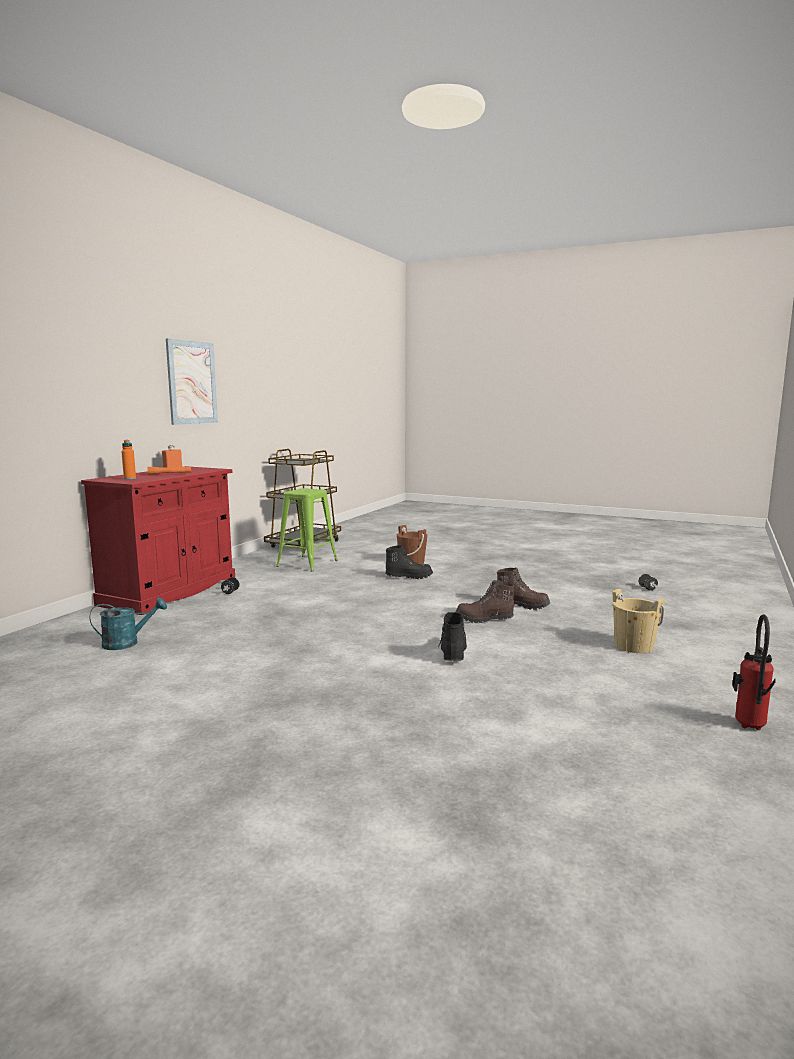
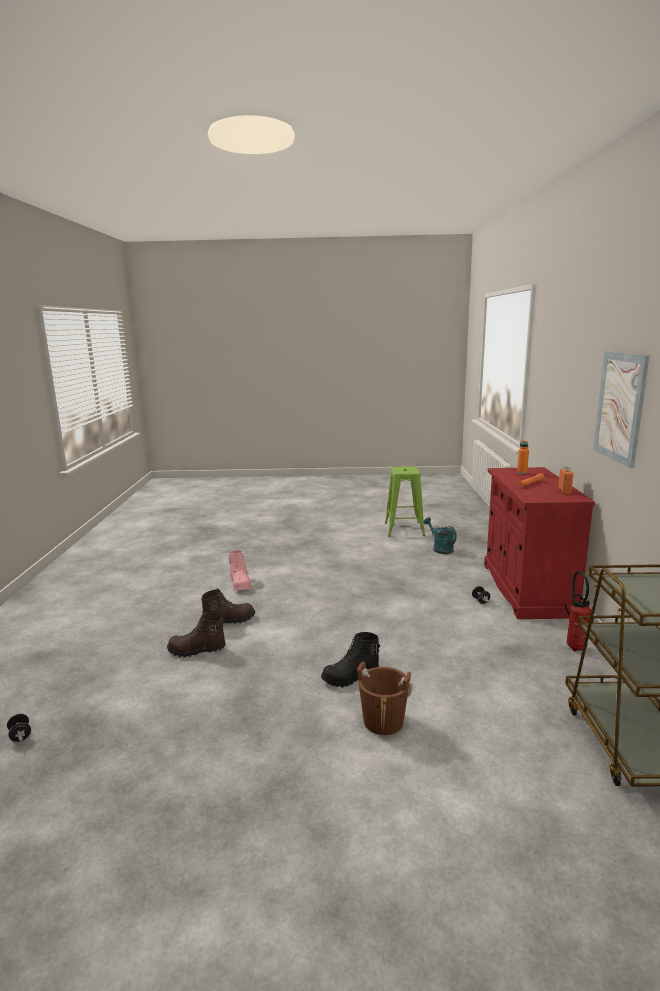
camera: 155 degrees right, 5 degrees up
turquoise watering can [90,597,167,650] -> turquoise watering can turned 105 degrees clockwise [424,517,457,554]
green stool [276,488,338,572] -> green stool moved to [385,466,425,537]
black boot [438,612,467,661] -> pink boot [229,550,251,591]
beige bucket [612,589,664,653] -> none
fire extinguisher [732,615,776,730] -> fire extinguisher moved to [565,571,594,652]

